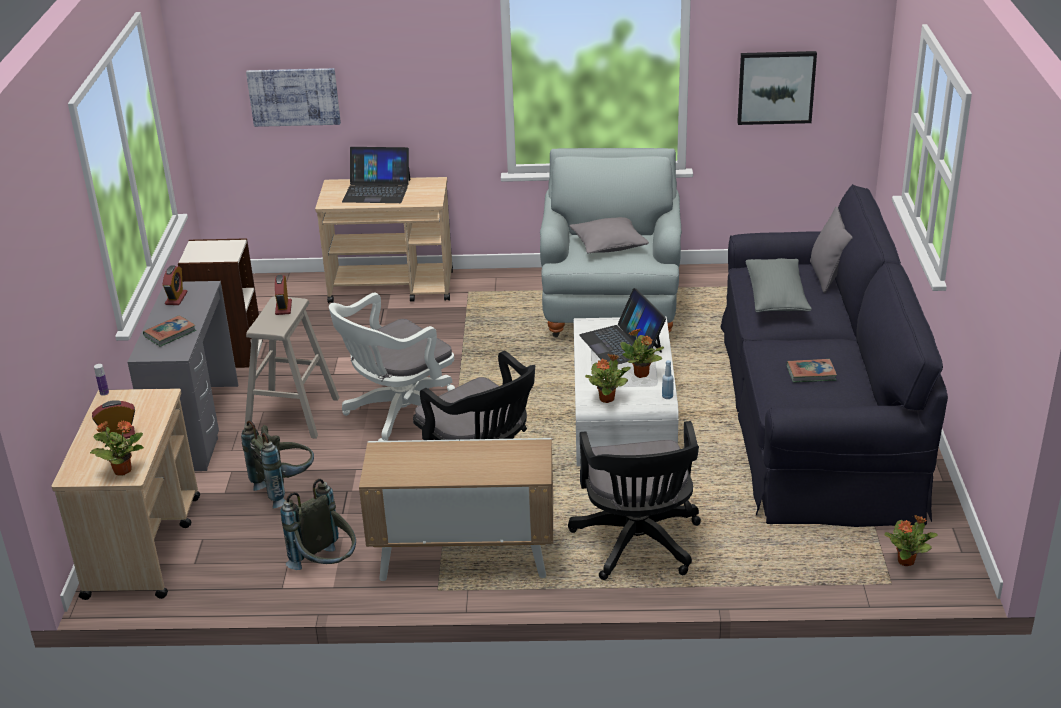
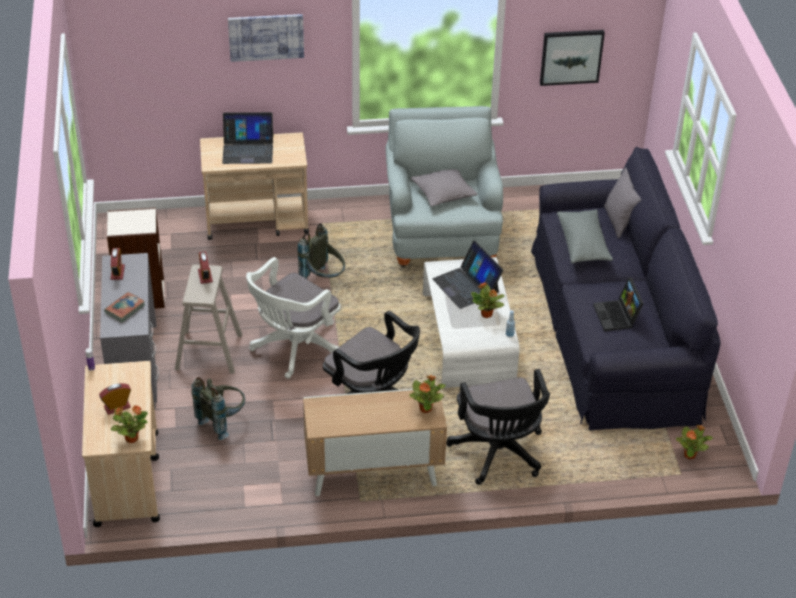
camera: 10 degrees left, 10 degrees up
picture [246,68,341,127] -> picture moved to [228,14,304,62]
grey backpack [280,479,356,570] -> grey backpack moved to [297,223,345,279]
potted plant [585,354,631,403] -> potted plant moved to [409,375,446,413]
book [787,359,837,383] -> laptop [593,277,644,331]

